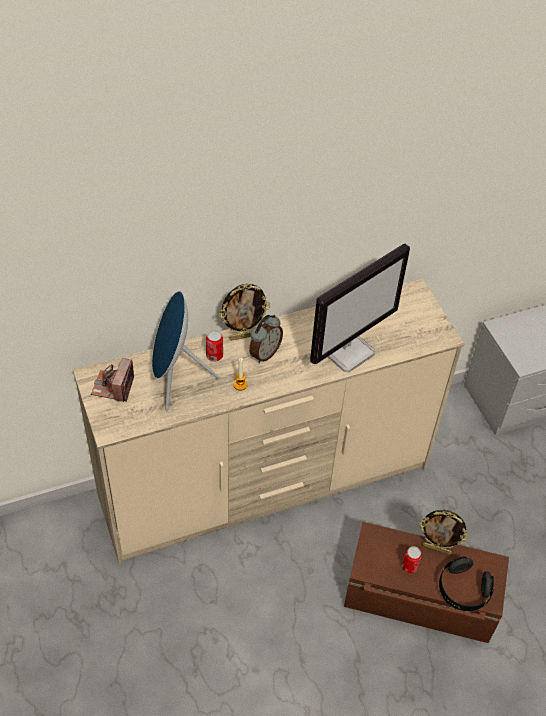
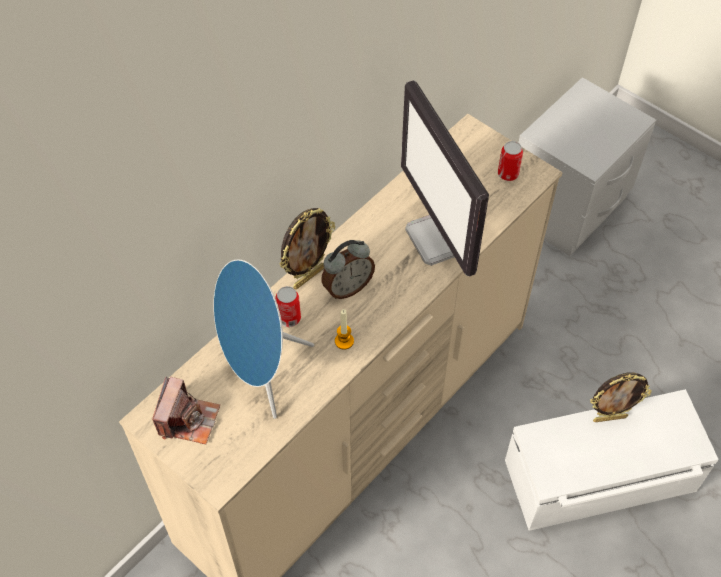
camera: 25 degrees left, 5 degrees up
camera [91,358,134,402] -> camera turned 150 degrees counterclockwise [152,377,220,444]
alarm clock [249,315,283,363] -> alarm clock turned 45 degrees clockwise [321,240,375,299]
monitor [310,244,410,372] -> monitor turned 135 degrees clockwise [401,80,489,276]
brown storage box [344,522,509,643] -> white storage box [505,389,719,531]
can [402,546,422,573] -> can moved to [498,141,523,181]
black headphones [439,556,494,611] -> none

